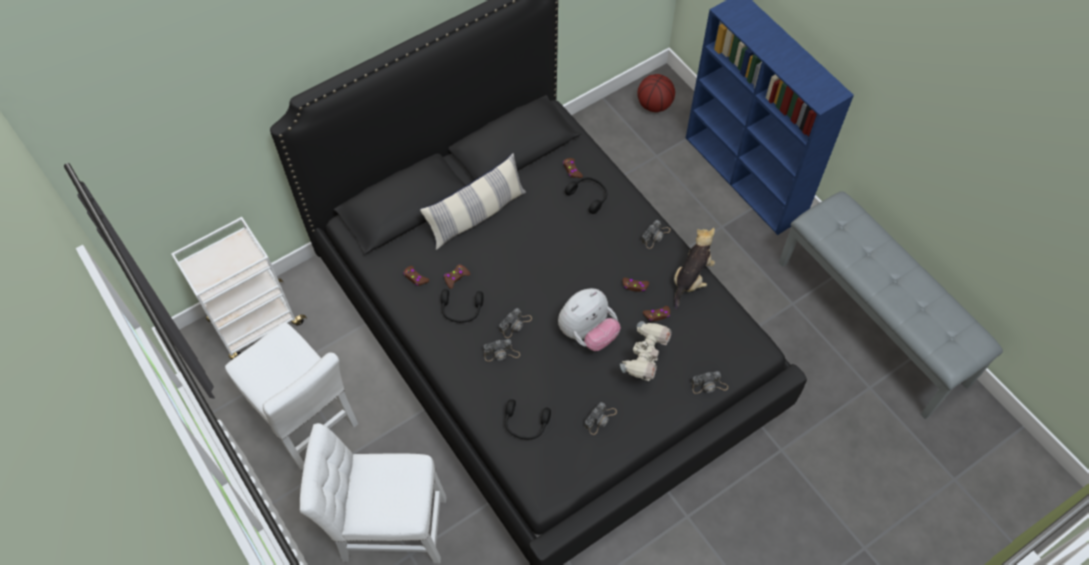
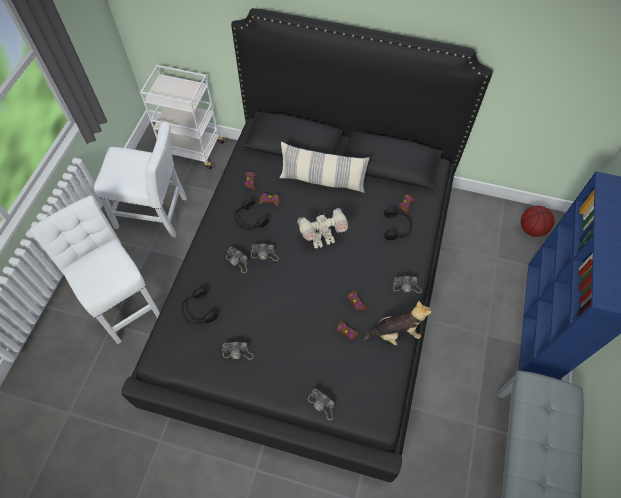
camera: 50 degrees right, 0 degrees up
white chair [225,322,358,470] -> white chair turned 90 degrees counterclockwise [94,121,187,237]
plush toy [558,288,621,351] -> none
toy robot [620,321,671,381] -> toy robot moved to [297,208,348,248]

